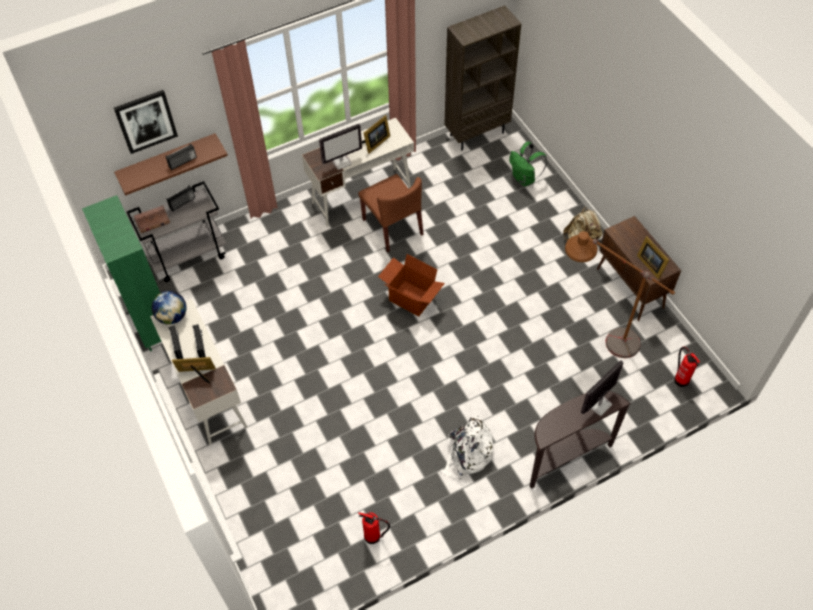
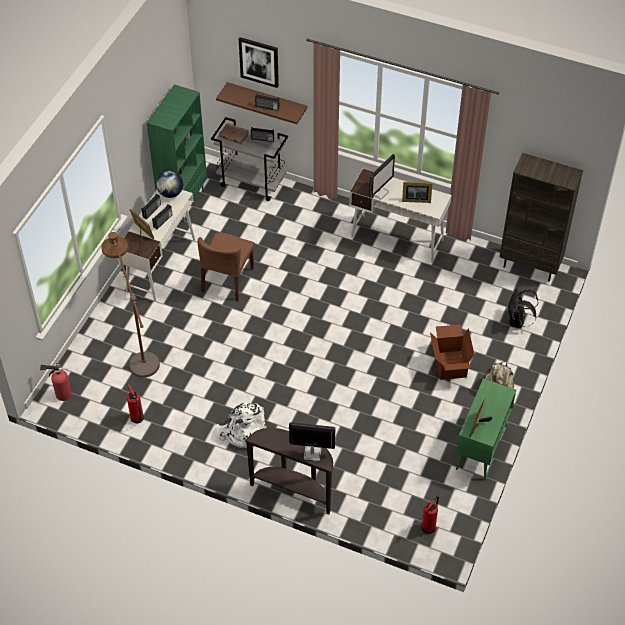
camera: 50 degrees right, 5 degrees down
monitor [319,124,362,170] -> monitor turned 75 degrees counterclockwise [369,154,395,199]
brown chair [358,174,424,253] -> brown chair moved to [198,232,255,301]
cardboard box [378,254,445,317] -> cardboard box moved to [430,325,474,380]
green backpack [509,142,547,186] -> black backpack [507,288,539,328]
brown floor lamp [565,231,675,358] -> brown floor lamp moved to [101,232,160,378]
brown cabinet [597,216,681,321] -> green cabinet [456,378,516,480]
none -> fire extinguisher [40,363,72,401]

